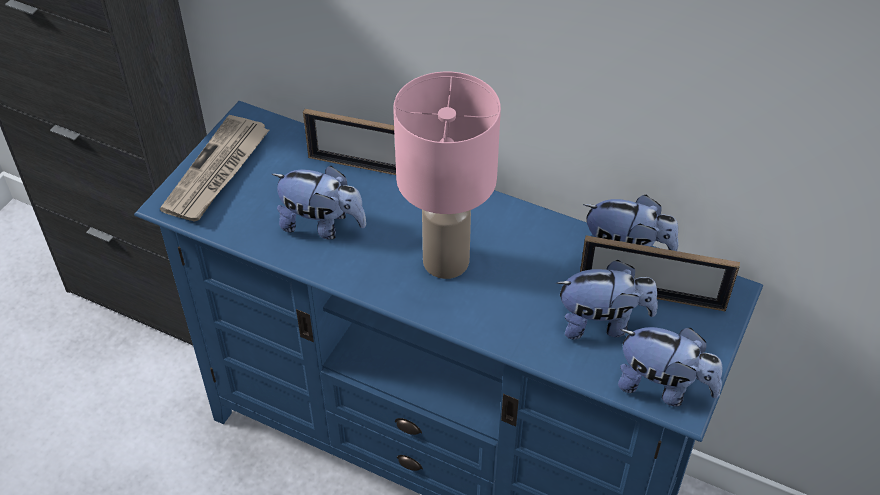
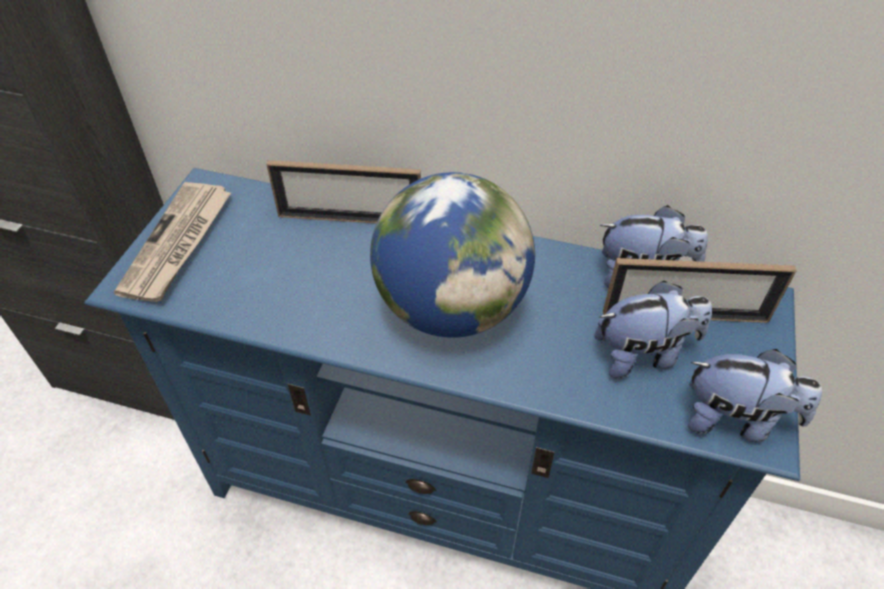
camera: 10 degrees left, 0 degrees up
plush toy [272,166,366,239] -> none
pink table lamp [393,72,501,279] -> globe [370,172,535,338]

